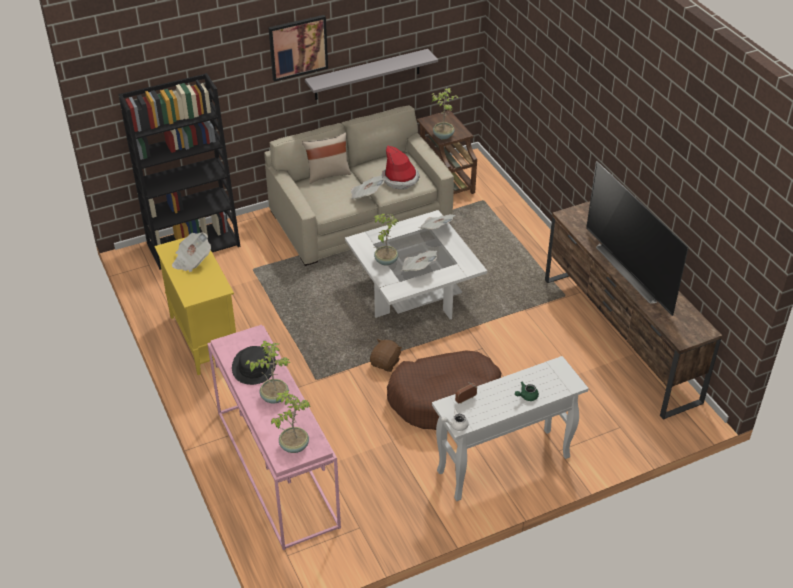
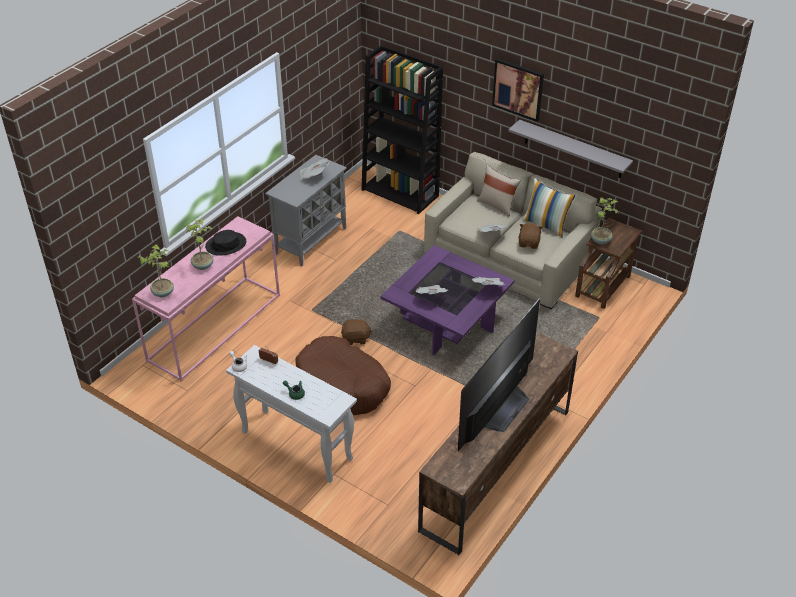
camera: 60 degrees right, 0 degrees up
yellow cabinet [154,237,236,375] -> grey cabinet [265,155,347,266]
white coffee table [345,210,487,319] -> purple coffee table [380,245,514,355]
potted plant [374,214,398,266] -> none
hat [382,145,420,190] -> brown plush toy [518,223,543,249]
none -> pillow [522,178,575,237]

